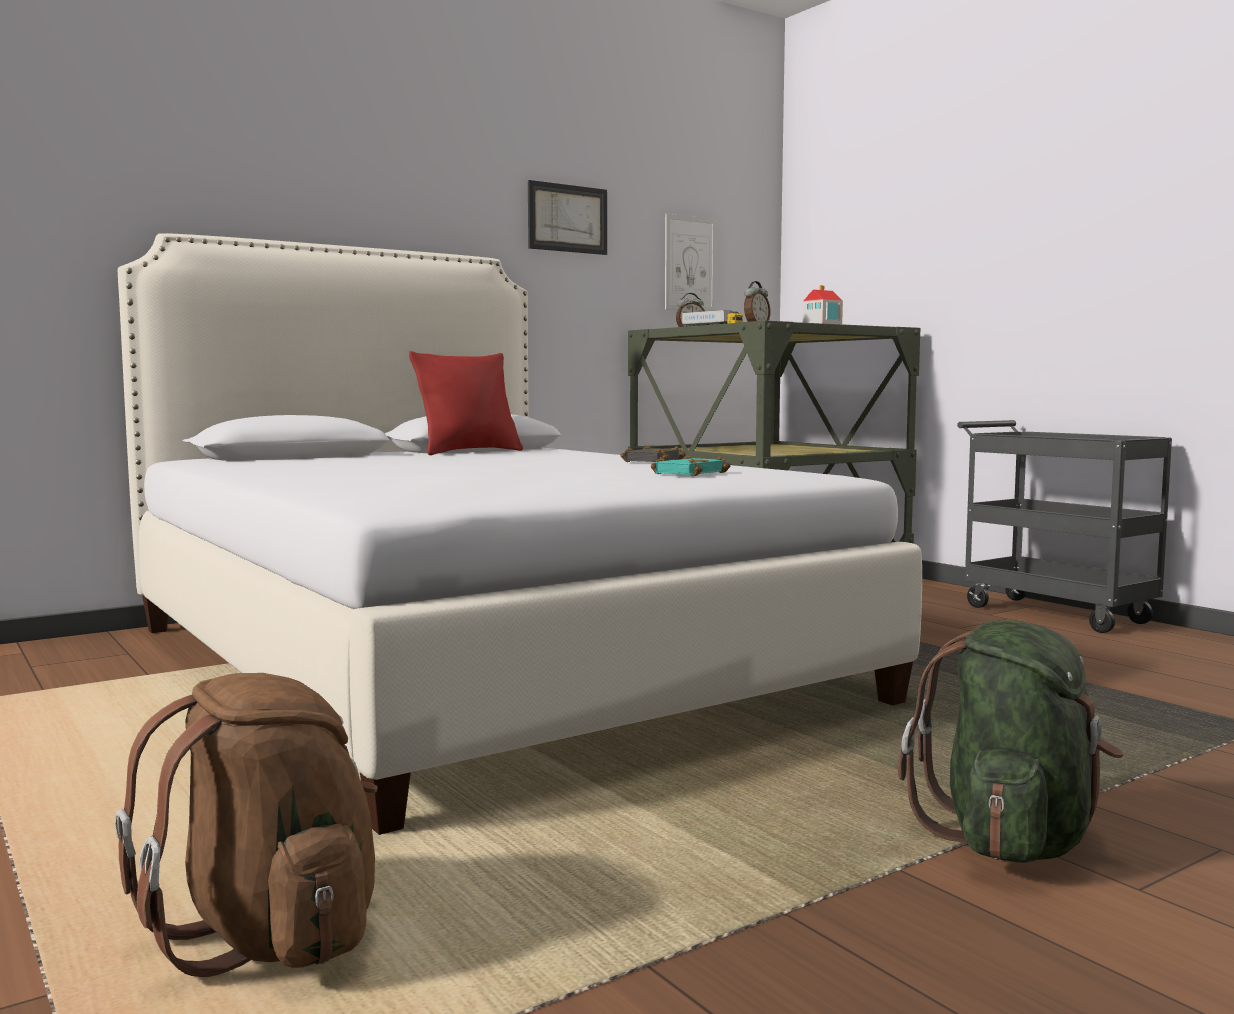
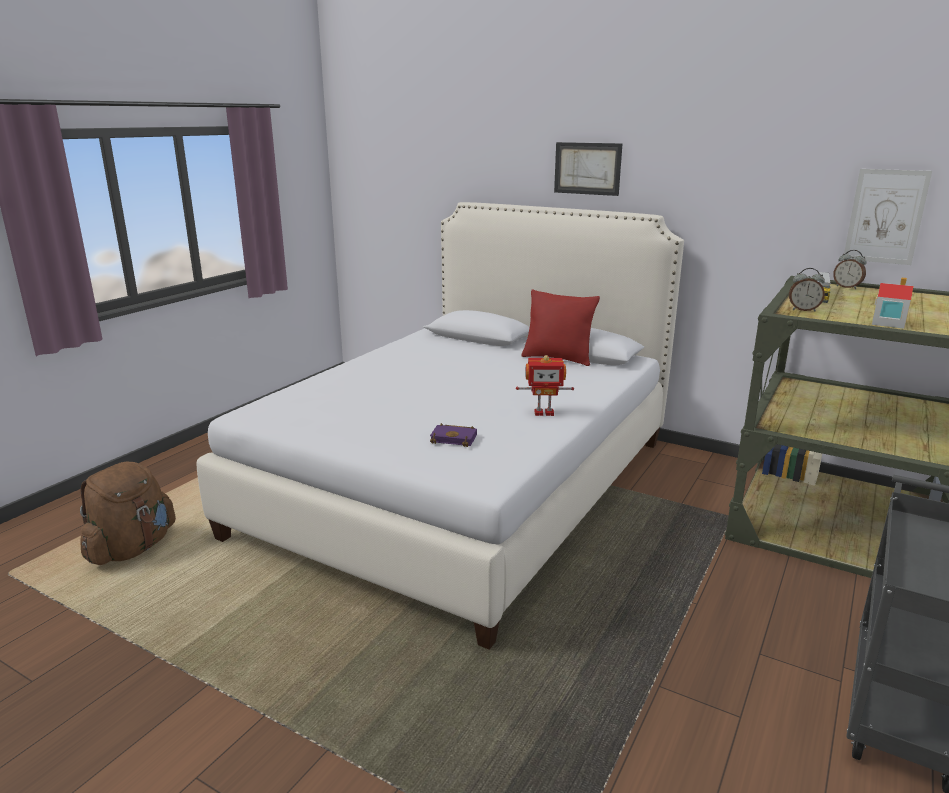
camera: 65 degrees right, 15 degrees up
picture [528,180,607,255] -> picture moved to [554,142,622,196]
black book [621,445,686,462] -> toy robot [516,355,574,416]
turquoise book [651,455,731,476] -> purple book [430,423,477,447]
green backpack [898,620,1123,863] -> none

